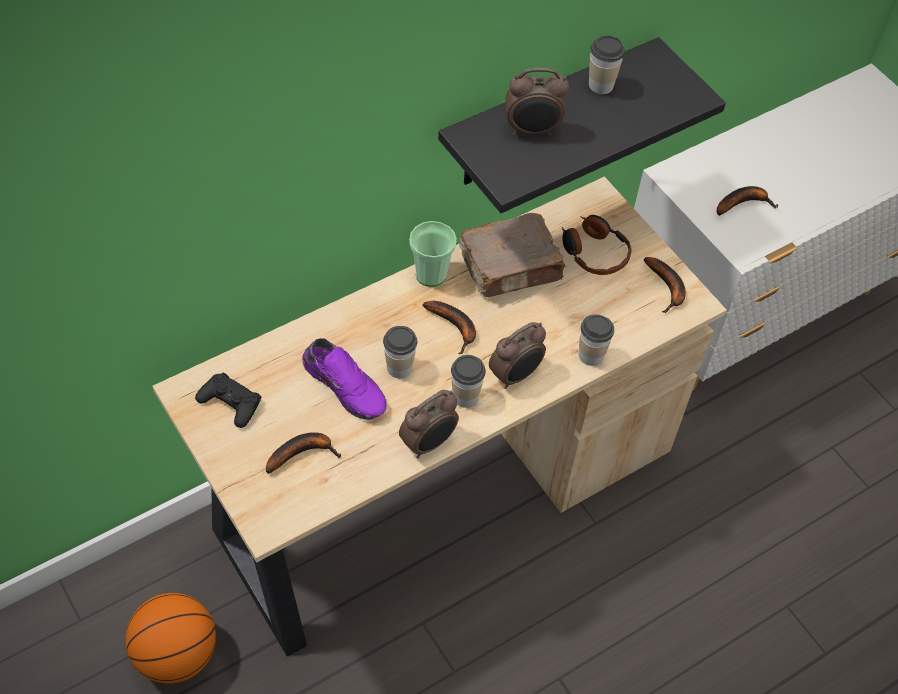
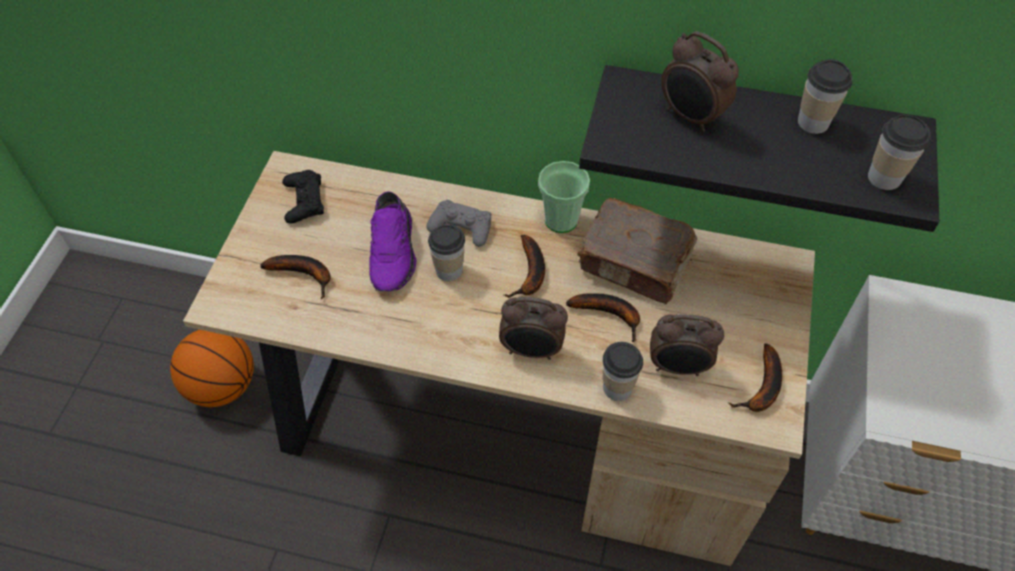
camera: 50 degrees right, 0 degrees up
alarm clock [399,390,459,458] -> alarm clock moved to [650,314,724,376]
cup [451,355,486,408] -> cup moved to [868,114,931,190]
headphones [562,215,632,275] -> none
banana [716,186,779,216] -> banana moved to [566,293,640,343]
none -> grey game controller [426,200,492,247]

